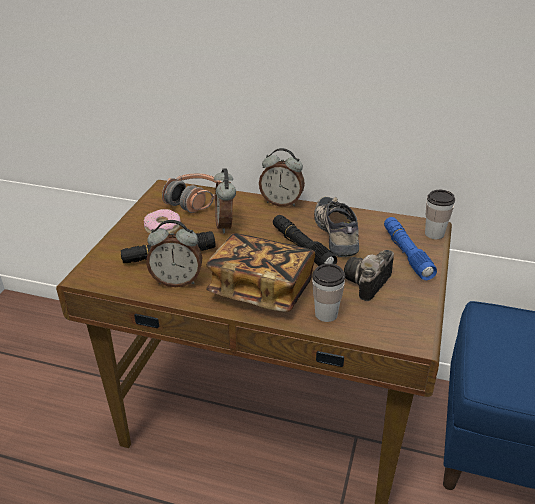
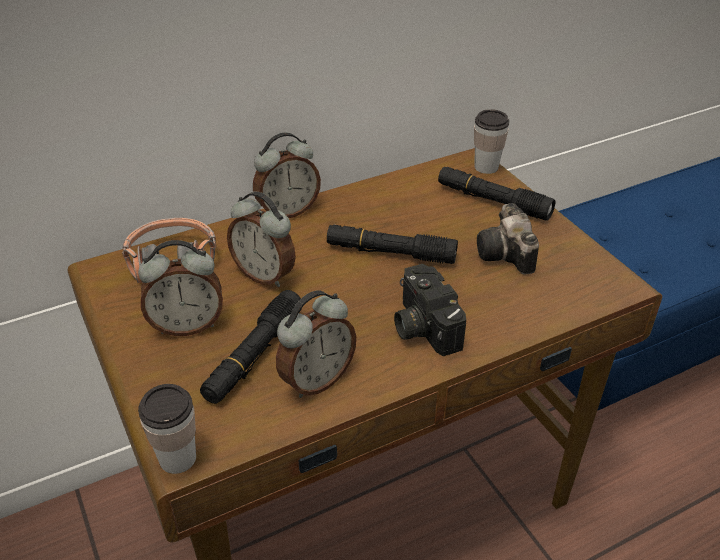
camera: 45 degrees left, 5 degrees up
donut [144,209,180,234] -> alarm clock [138,240,223,336]
book [206,233,315,312] -> camera [394,264,466,356]
cup [312,264,345,322] -> cup moved to [138,384,196,474]
shoe [314,196,359,257] -> none
blue flashlight [384,217,437,280] -> black flashlight [438,167,555,220]

